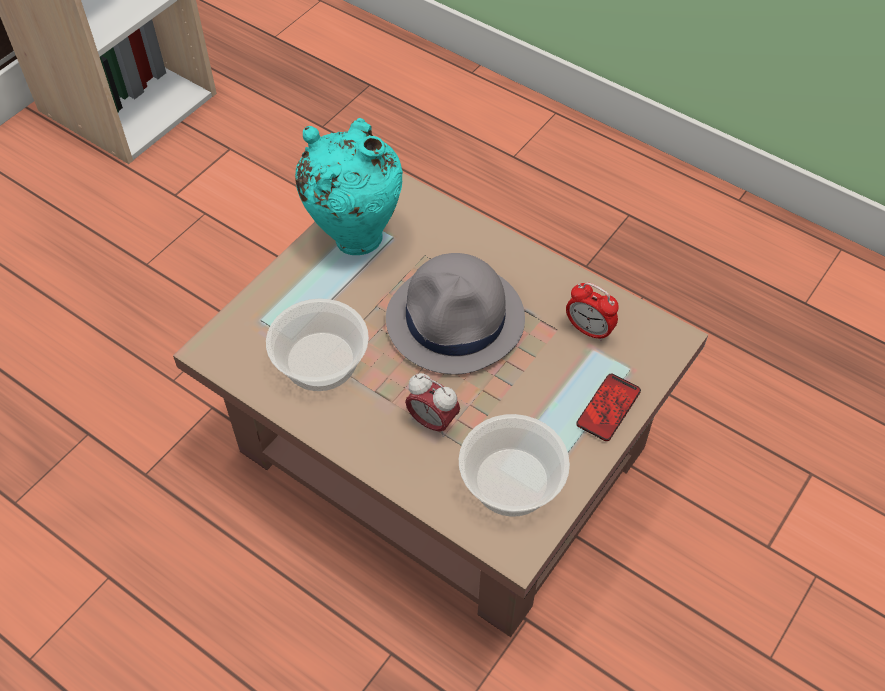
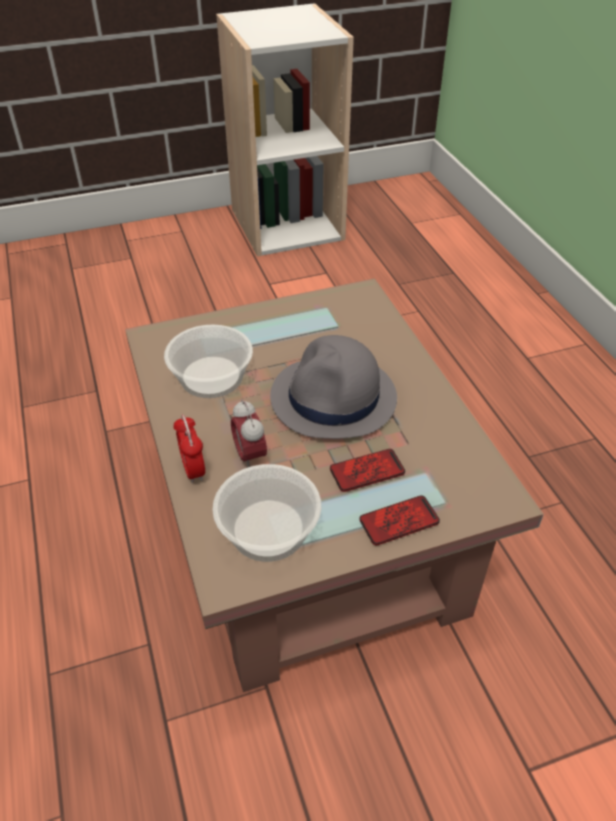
camera: 35 degrees right, 10 degrees down
turquoise vase [295,118,403,255] -> none
alarm clock [566,282,619,341] -> alarm clock moved to [173,415,205,483]
none -> phone [330,449,405,492]

